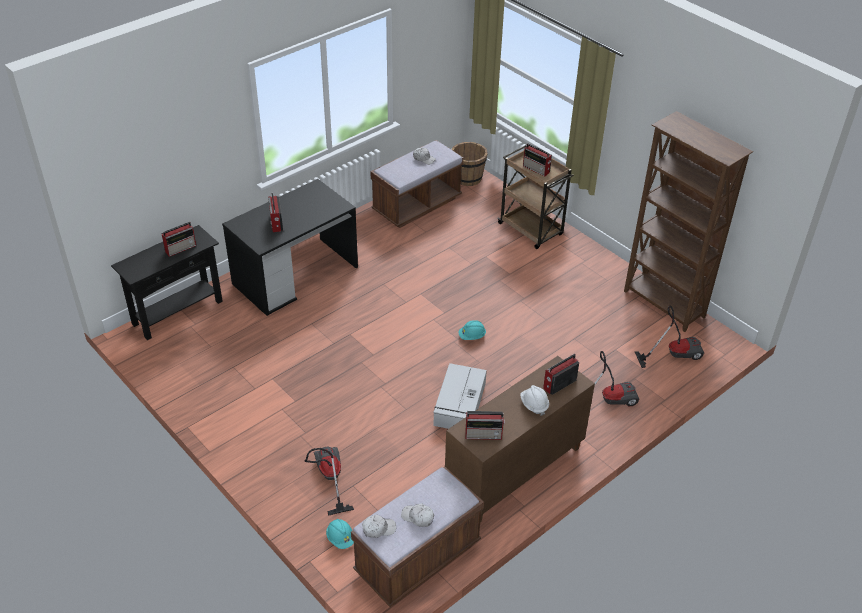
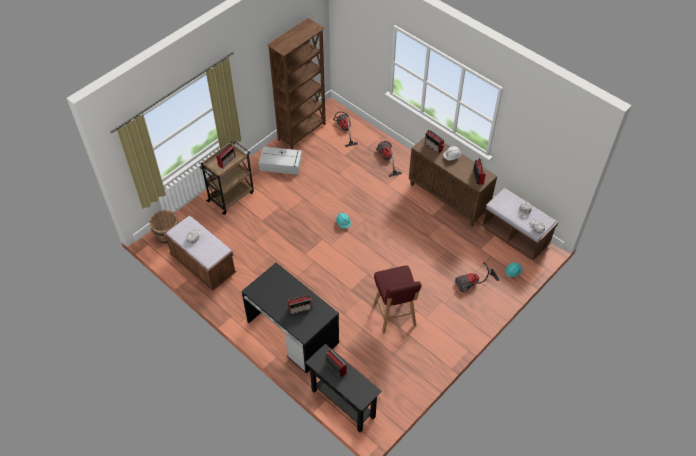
camera: 95 degrees left, 10 degrees up
grey storage box [433,363,487,429] -> grey storage box moved to [259,147,302,175]
none -> red stool [373,265,422,334]

